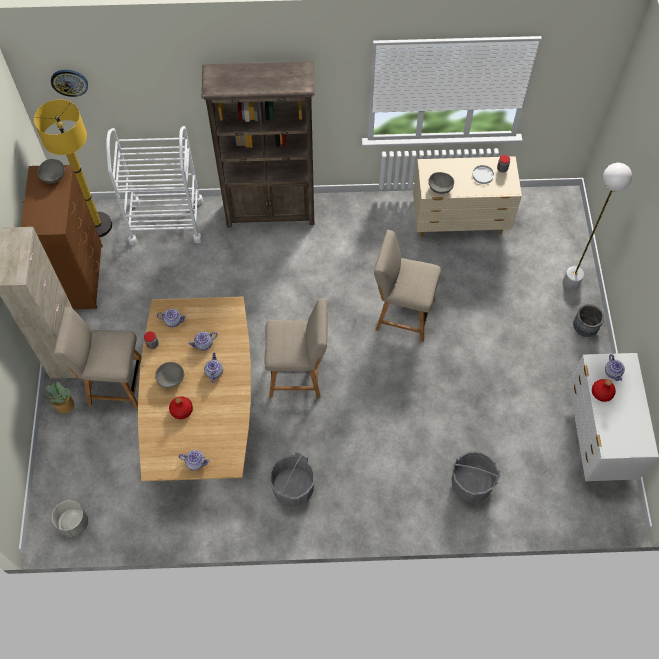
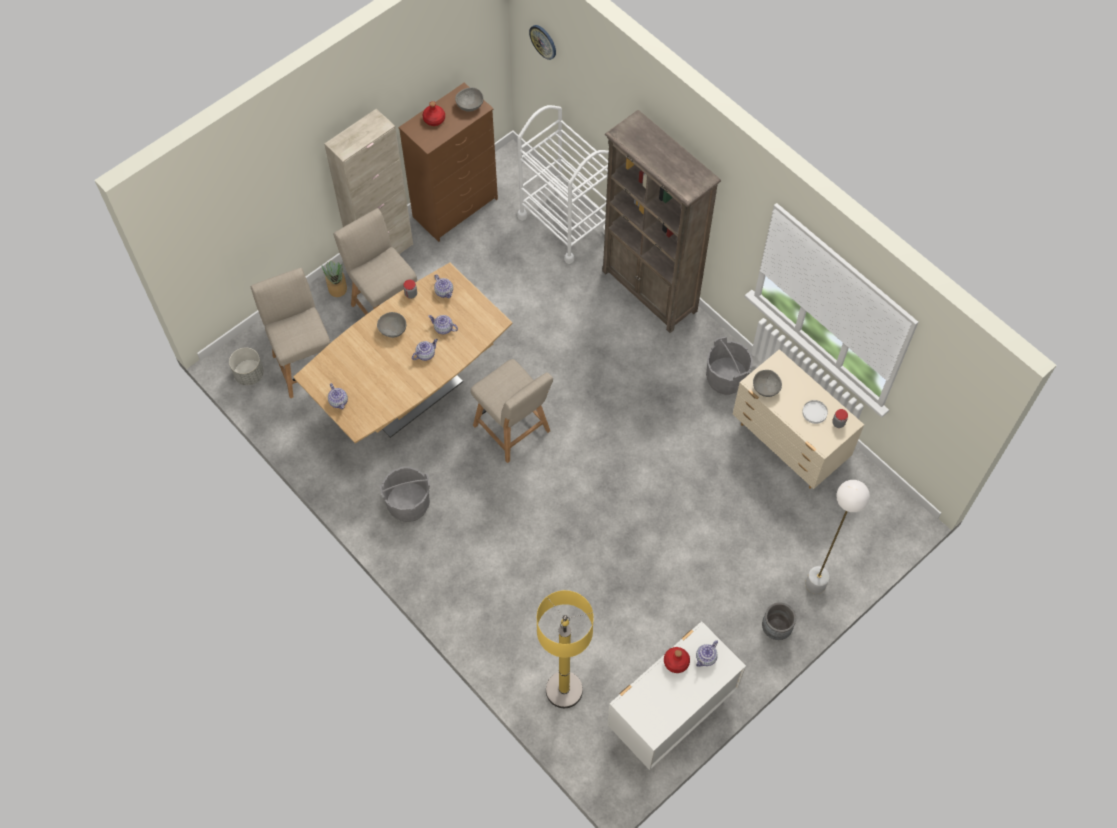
camera: 50 degrees right, 0 degrees up
yellow floor lamp [34,100,112,237] -> yellow floor lamp moved to [537,590,594,708]
red bottle [169,396,193,419] -> red bottle moved to [423,101,445,126]
beige chair [374,230,441,342] -> beige chair moved to [251,268,331,398]
grey bucket [452,451,501,502] -> grey bucket moved to [706,336,753,395]

